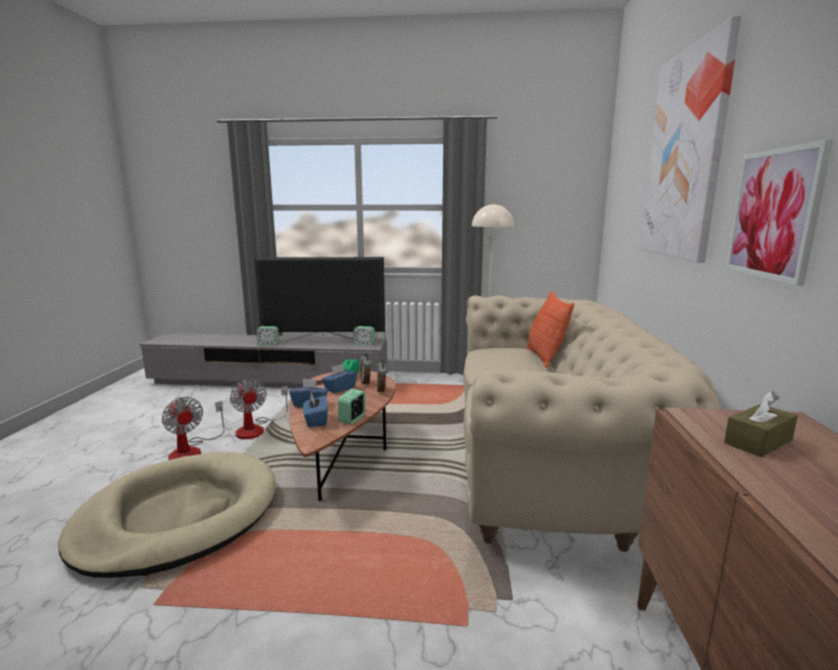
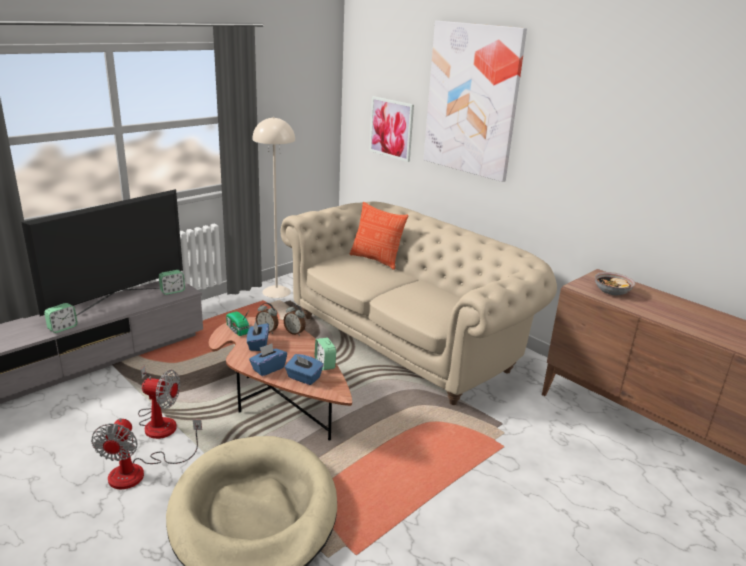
camera: 50 degrees left, 10 degrees up
fan [162,397,224,460] -> fan turned 90 degrees clockwise [91,418,202,489]
brown tissue box [724,391,798,457] -> bowl [595,272,635,296]
picture [726,140,833,285] -> picture moved to [369,96,414,162]

